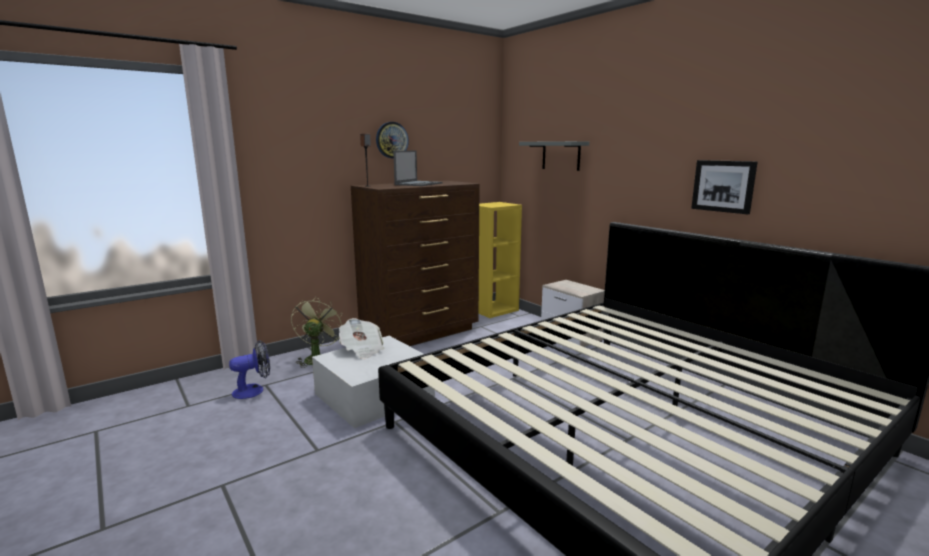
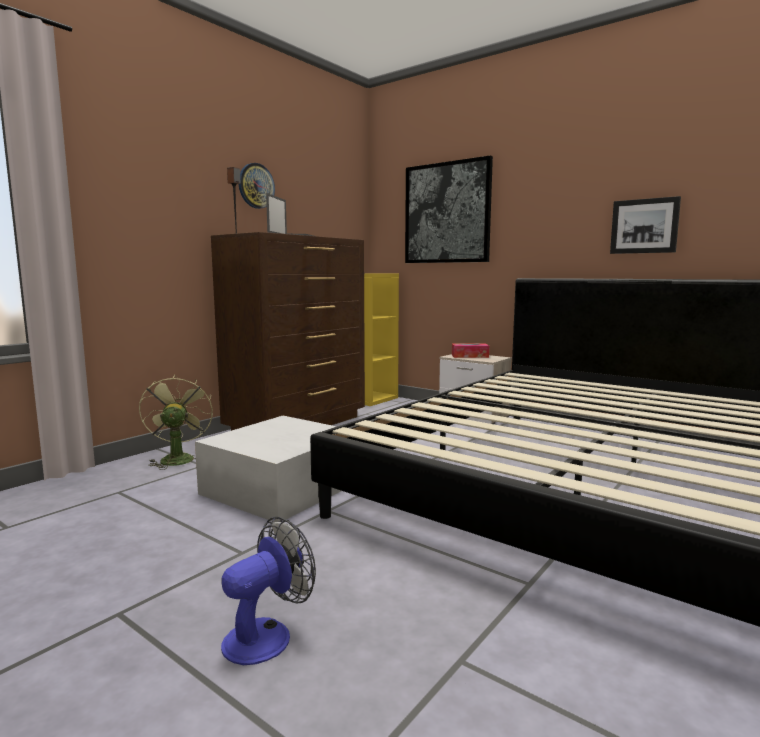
camera: 15 degrees left, 5 degrees down
fan [229,340,270,399] -> fan moved to [221,517,316,665]
newspaper [339,318,385,359] -> none
grey shelf [519,141,589,171] -> picture [405,155,493,263]
none -> tissue box [452,344,489,358]

